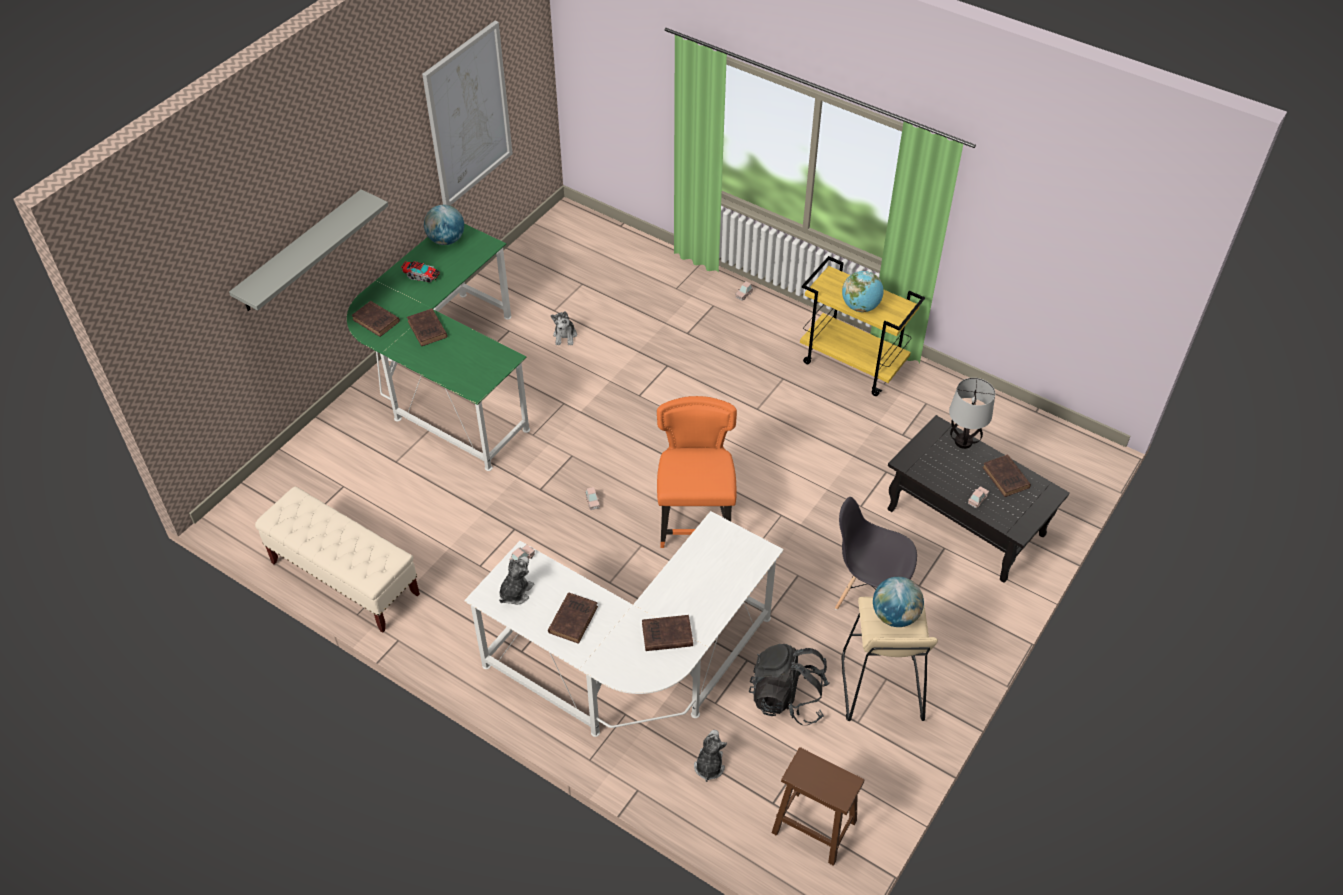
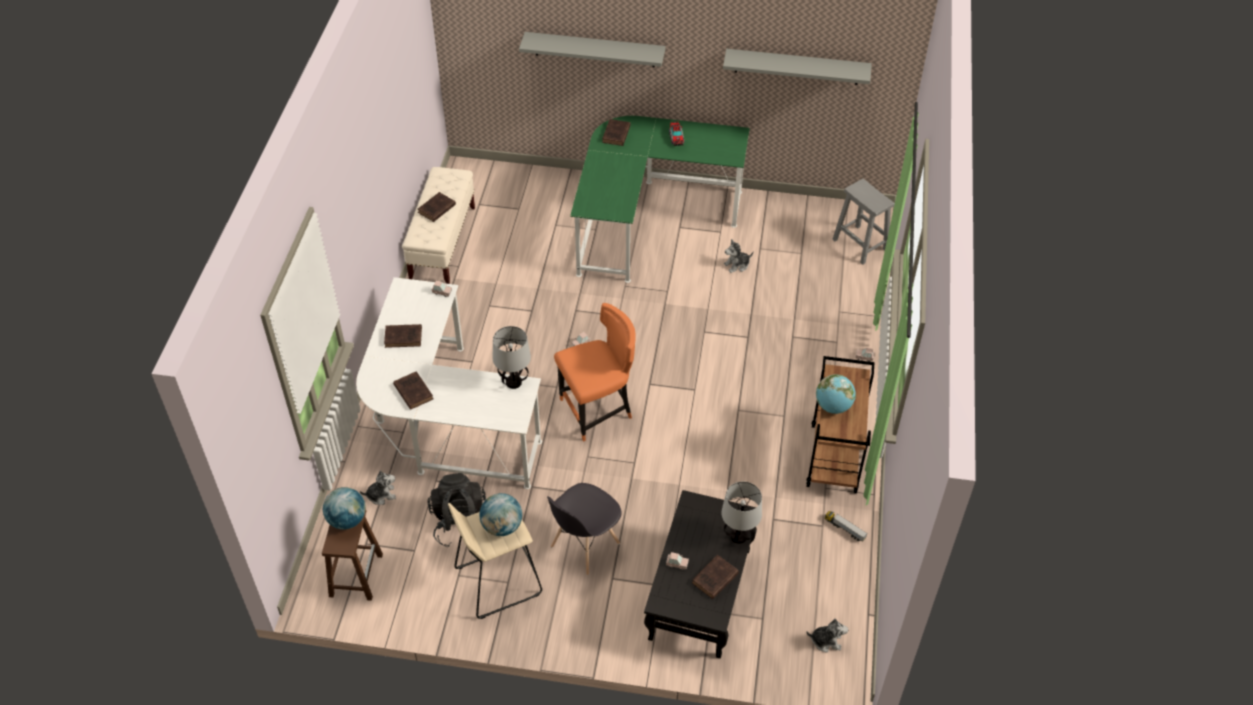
camera: 65 degrees right, 0 degrees up
brown book [407,309,448,346] -> brown book moved to [418,192,456,222]
picture [422,21,513,206] -> grey shelf [723,49,872,85]
globe [424,205,464,245] -> globe moved to [323,487,366,530]
plush toy [499,556,534,605] -> plush toy moved to [806,618,848,652]
yellow cart [800,256,925,396] -> brown cart [806,356,874,493]
grey chair [835,497,917,610] -> grey chair turned 135 degrees counterclockwise [547,483,622,575]
none -> table lamp [493,326,531,389]
none -> toy truck [825,511,867,542]
none -> grey stool [832,179,895,265]

